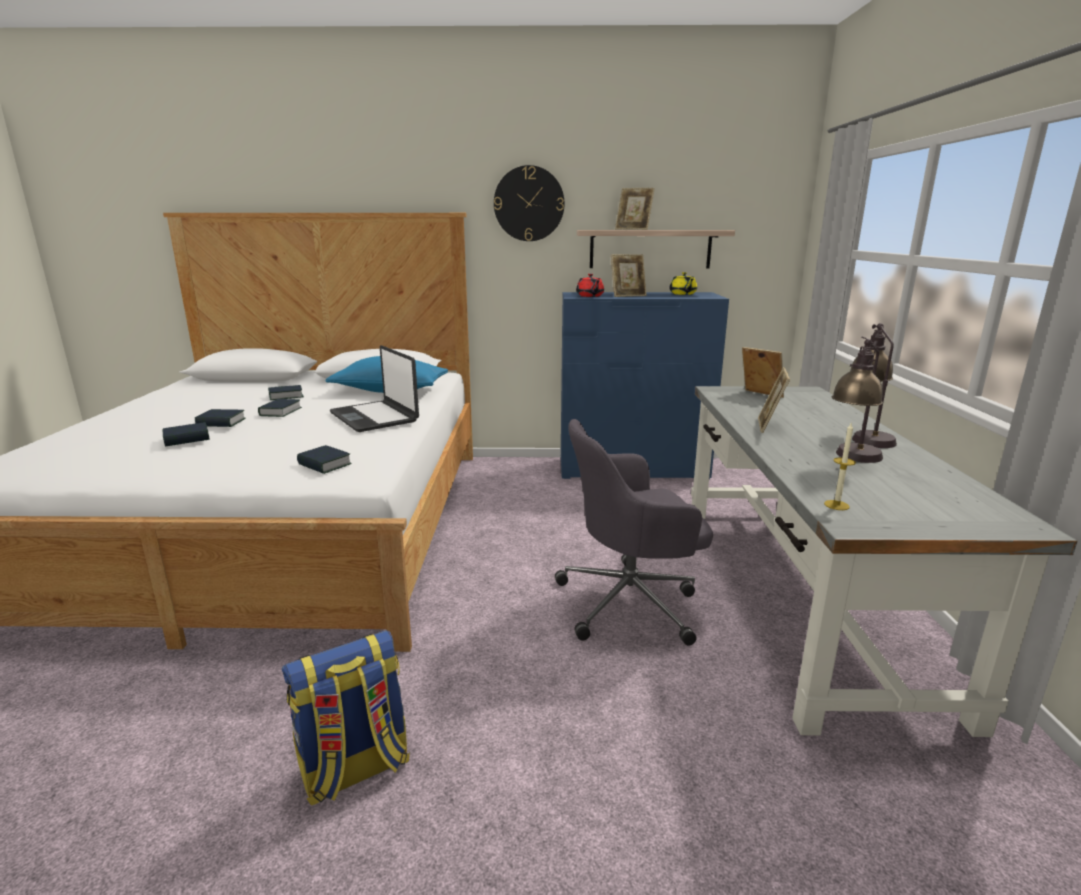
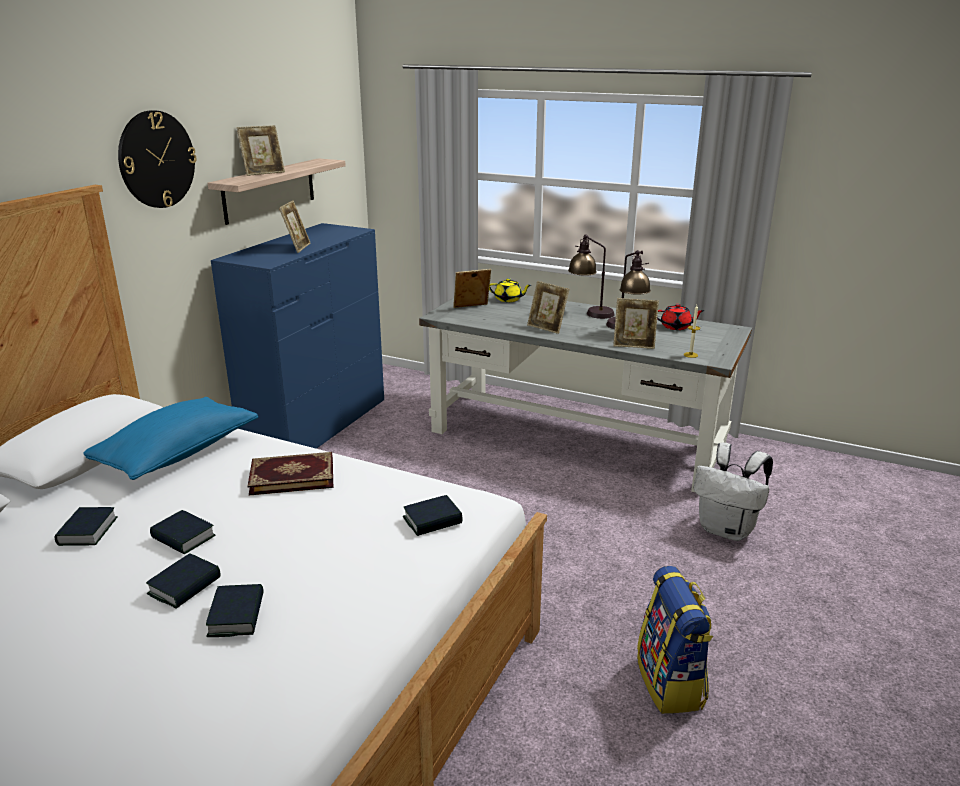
camera: 65 degrees left, 5 degrees up
laptop [330,345,419,432] -> book [247,452,333,496]
grey office chair [555,419,713,646] -> none
red teapot [576,274,604,297] -> red teapot moved to [657,304,705,330]
yellow teapot [669,272,697,295] -> yellow teapot moved to [489,278,531,302]
none -> picture frame [613,298,659,349]
none -> white backpack [694,443,773,541]

